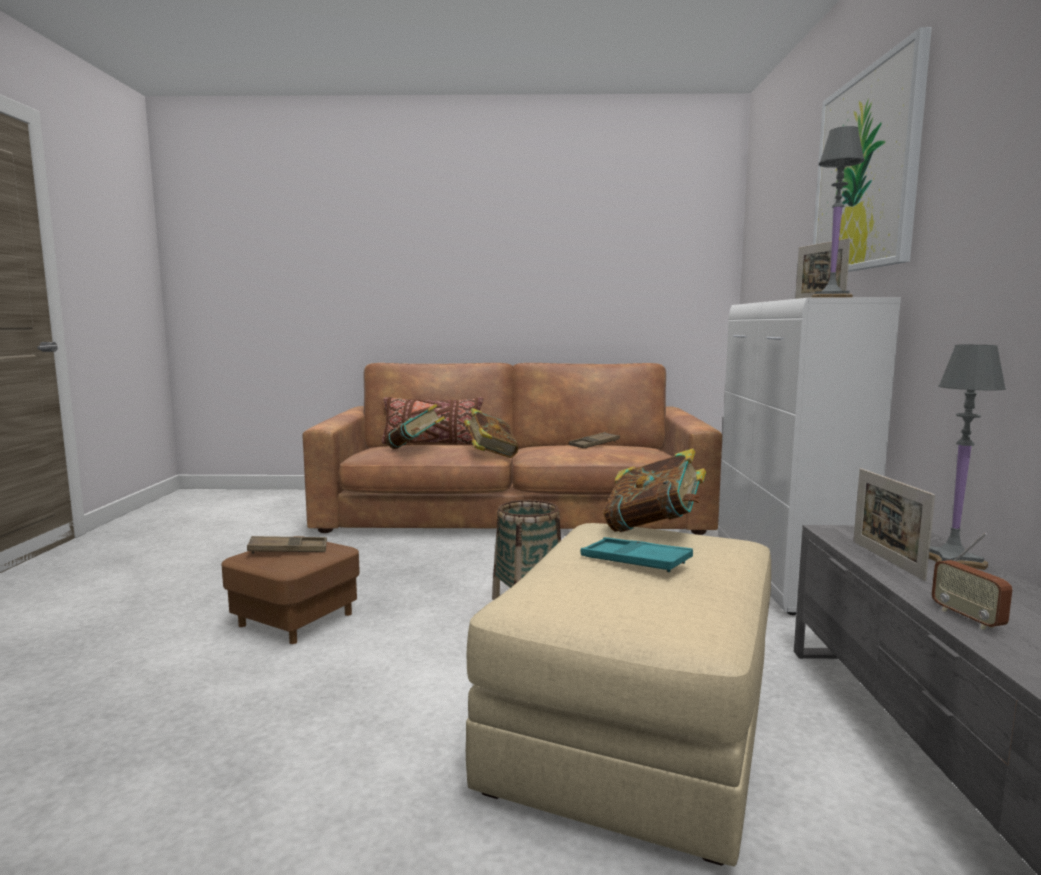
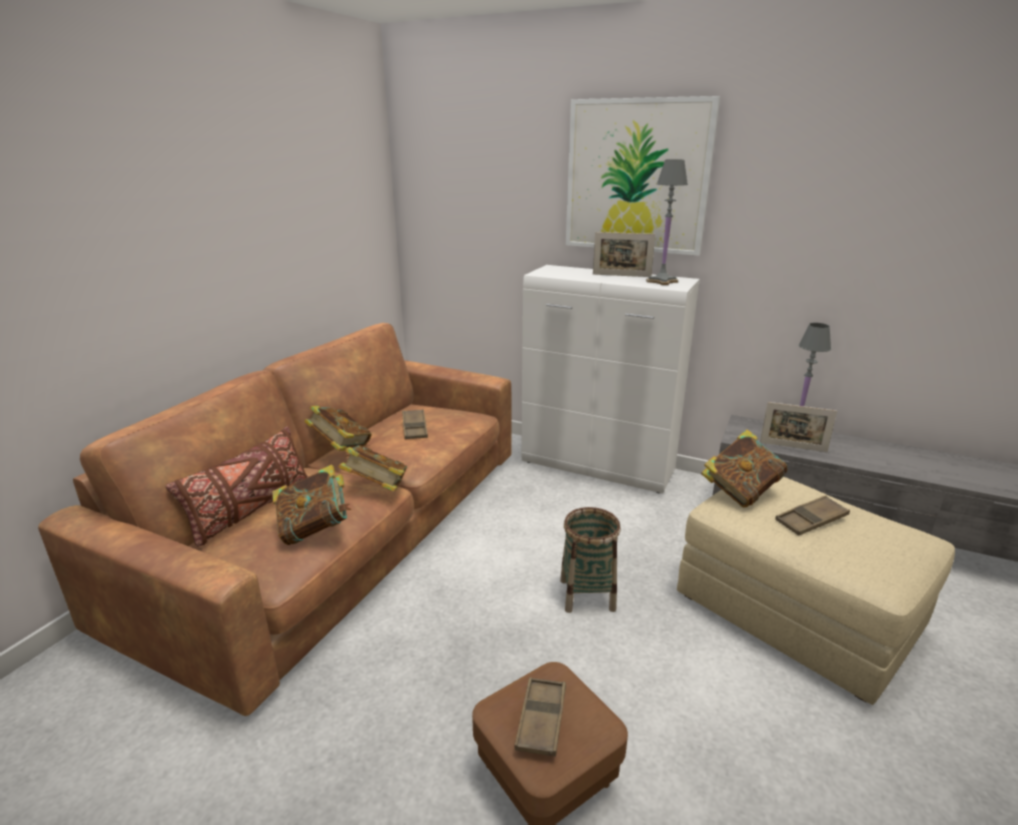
camera: 65 degrees left, 15 degrees up
turquoise tray [581,537,693,572] -> brown tray [775,495,850,536]
radio [932,533,1013,629] -> none
none -> book [305,406,372,451]

